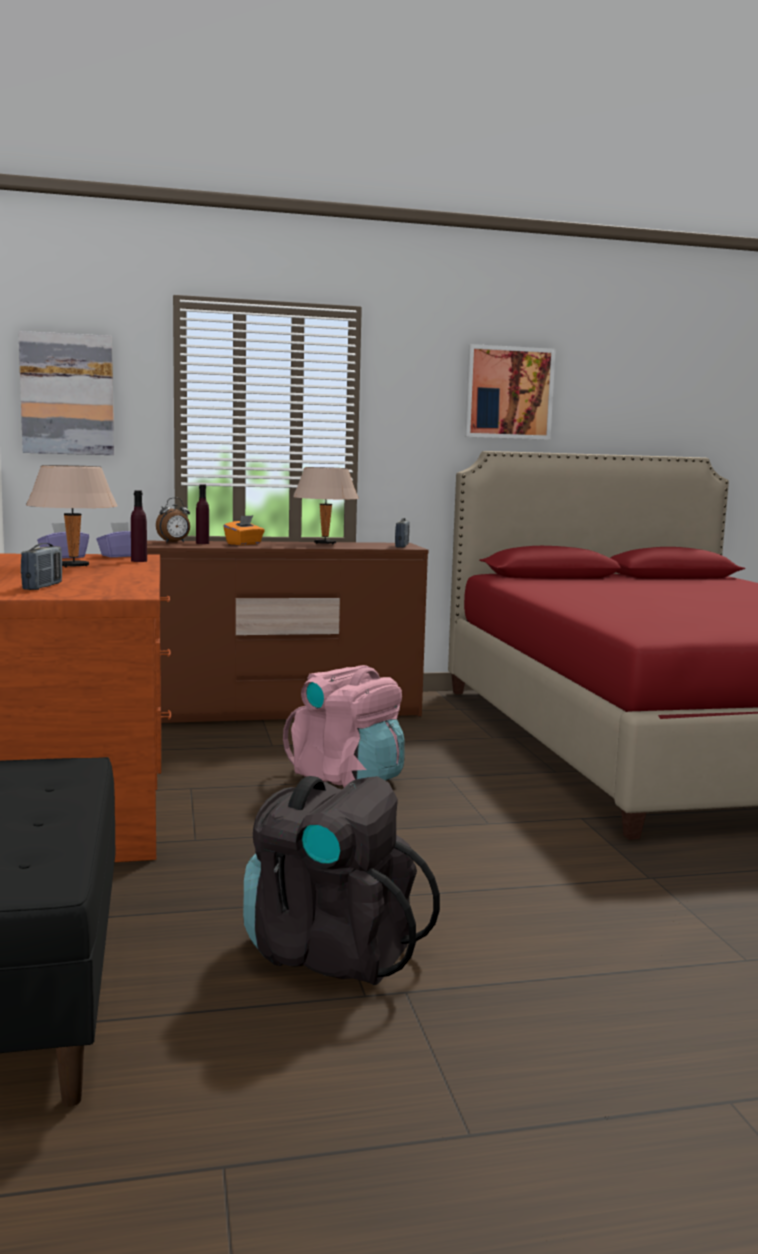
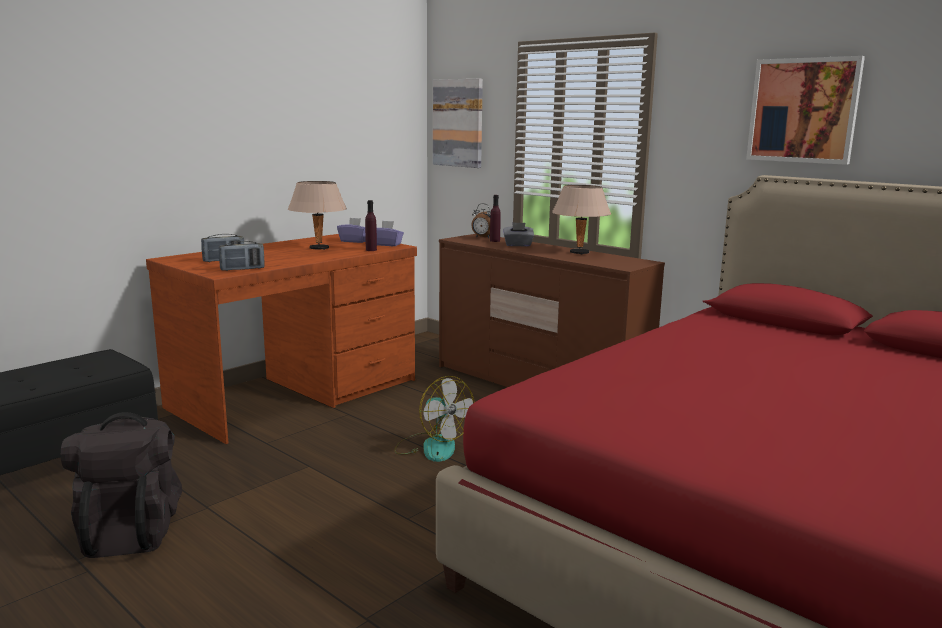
camera: 55 degrees right, 5 degrees up
orange tissue box [224,515,265,545] -> grey tissue box [503,222,534,247]
pink backpack [283,665,405,787] -> fan [394,376,475,462]
radio [395,518,409,548] -> radio moved to [219,241,264,271]

